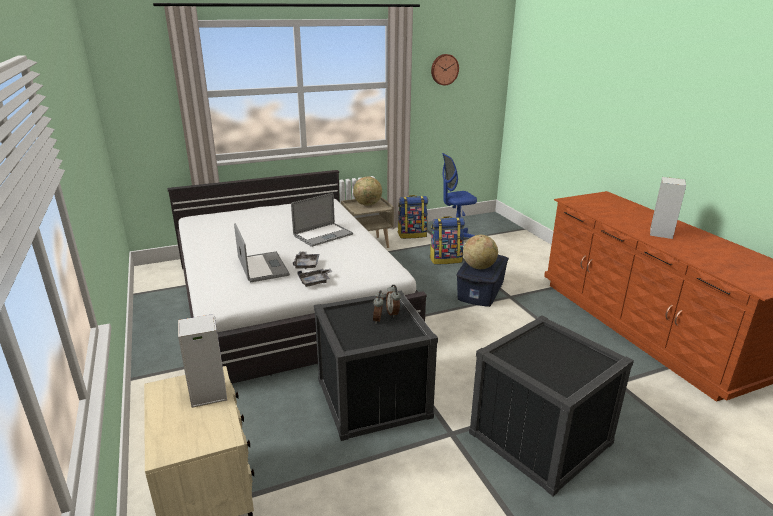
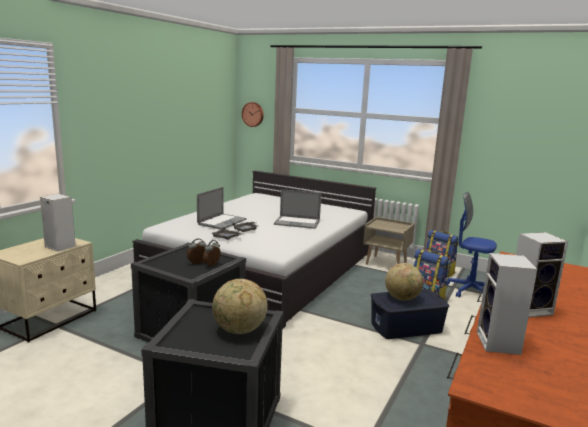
camera: 50 degrees right, 10 degrees down
globe [353,177,382,206] -> globe moved to [212,279,268,334]
wall clock [431,54,459,86] -> wall clock moved to [242,102,264,127]
none -> speaker [477,253,537,355]

